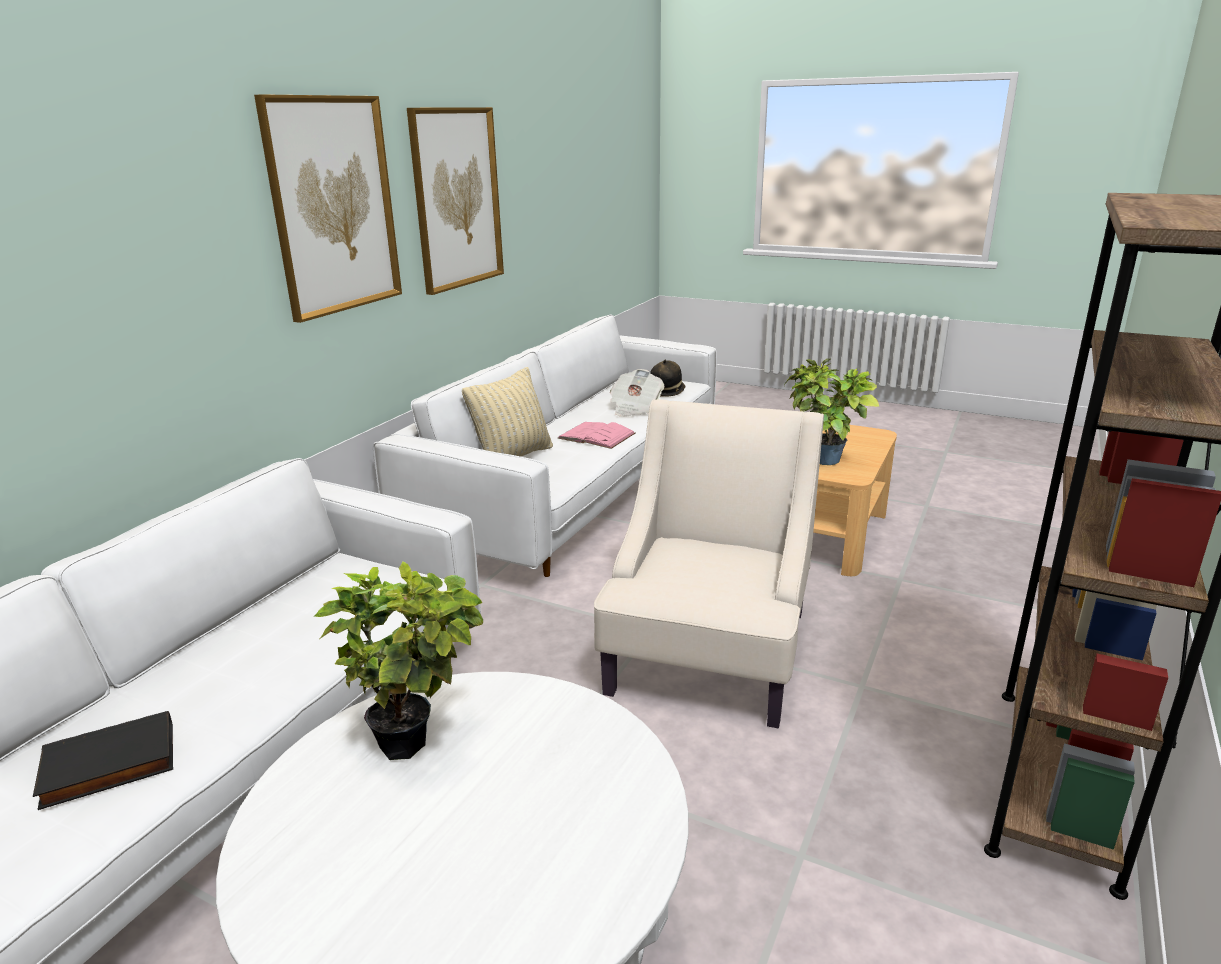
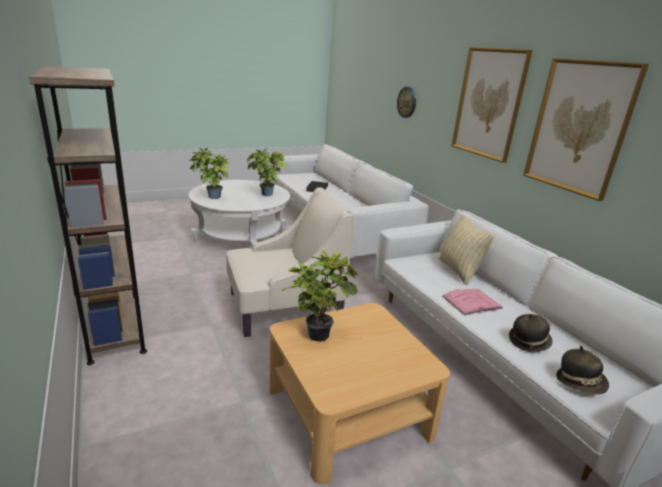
camera: 125 degrees right, 0 degrees up
beige armchair [594,399,824,729] -> beige armchair turned 75 degrees counterclockwise [226,187,354,337]
newspaper [610,369,664,417] -> hat [509,314,552,352]
none -> potted plant [189,148,231,199]
none -> wall clock [397,87,416,118]

